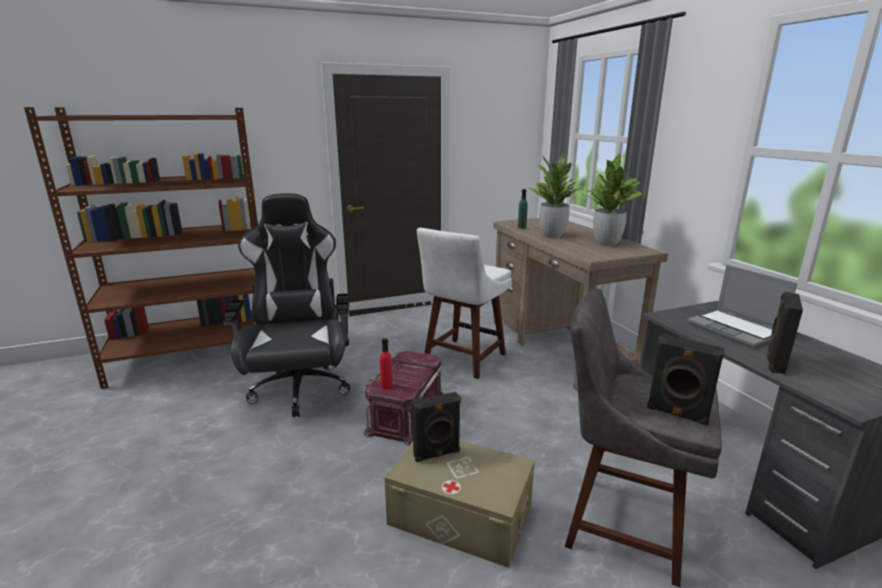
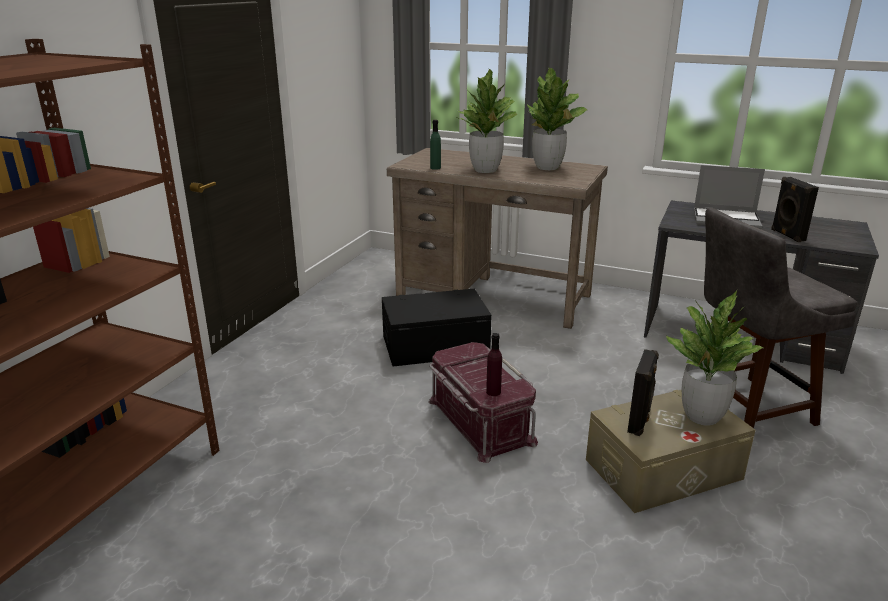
camera: 45 degrees left, 5 degrees up
black office chair [223,193,351,417] -> none
red bottle [380,338,393,389] -> purple bottle [486,333,502,396]
white stool [417,228,512,379] -> black storage box [382,289,492,367]
black speaker [647,334,725,426] -> none
none -> potted plant [666,290,763,426]

